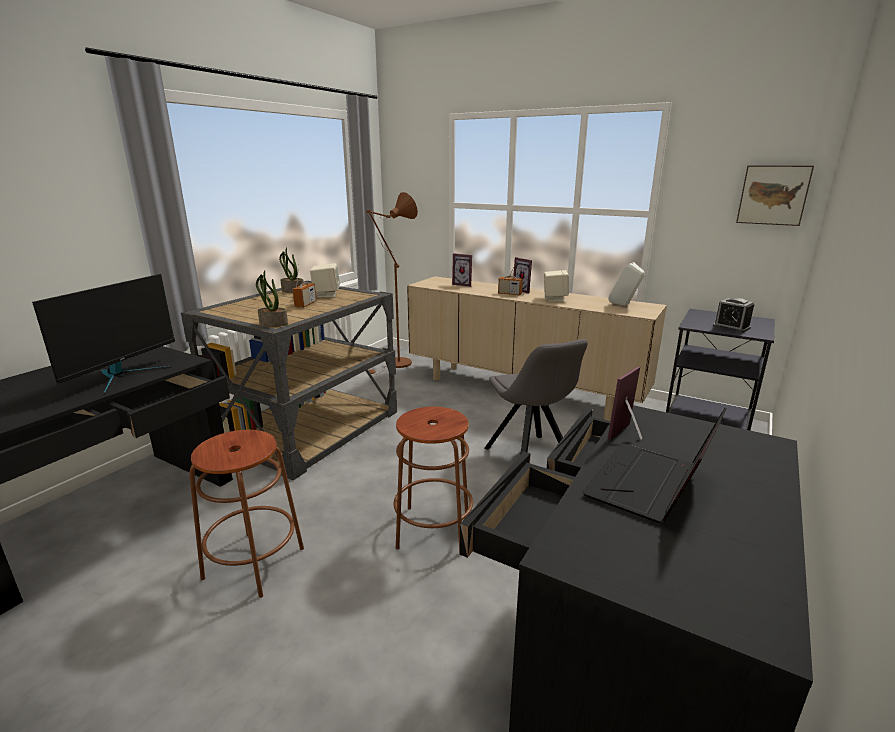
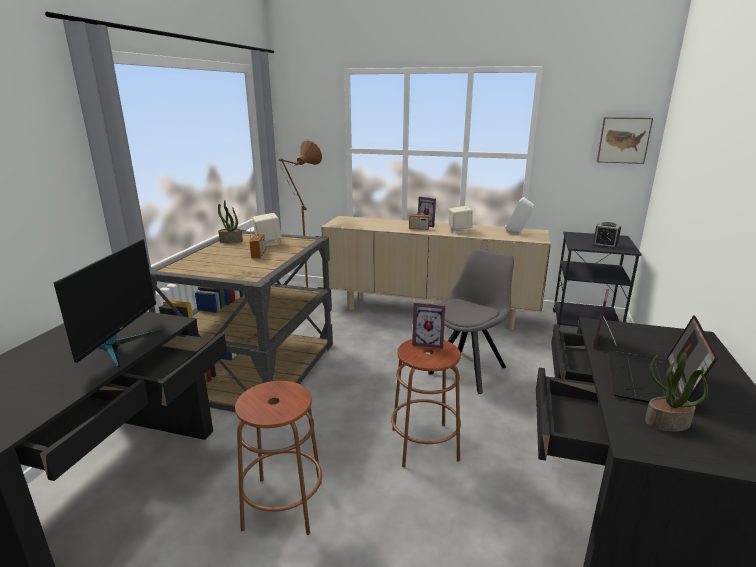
camera: 15 degrees left, 0 degrees up
potted plant [256,270,288,327] -> potted plant moved to [645,352,708,432]
picture frame [452,253,472,287] -> picture frame moved to [412,302,446,349]
grey chair [484,339,588,455] -> grey chair turned 105 degrees counterclockwise [428,248,514,394]

